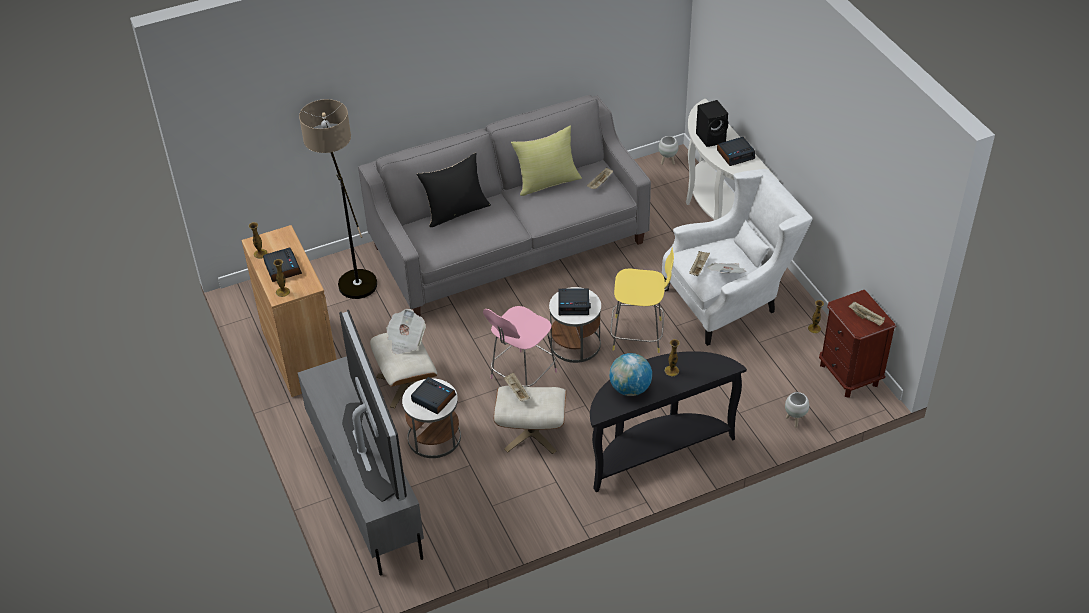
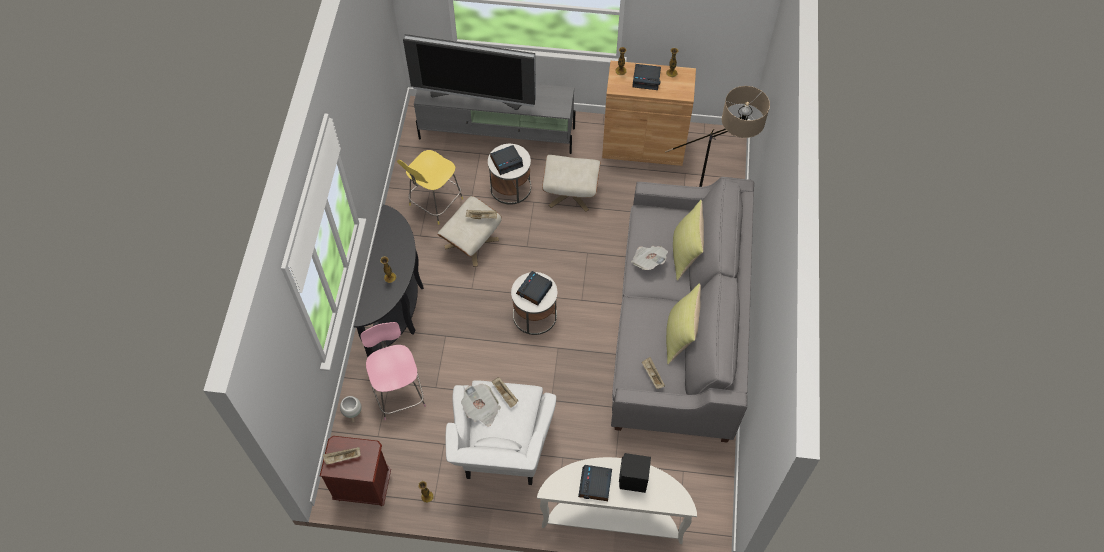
camera: 120 degrees right, 15 degrees up
newspaper [386,309,426,354] -> newspaper moved to [631,246,668,270]
black pillow [416,152,491,227] -> yellow pillow [673,200,704,281]
pink stool [483,306,557,387] -> pink stool moved to [360,322,426,420]
globe [609,353,652,396] -> none
yellow stool [610,247,674,353] -> yellow stool moved to [397,150,463,225]
white planter [658,136,678,165] -> none

